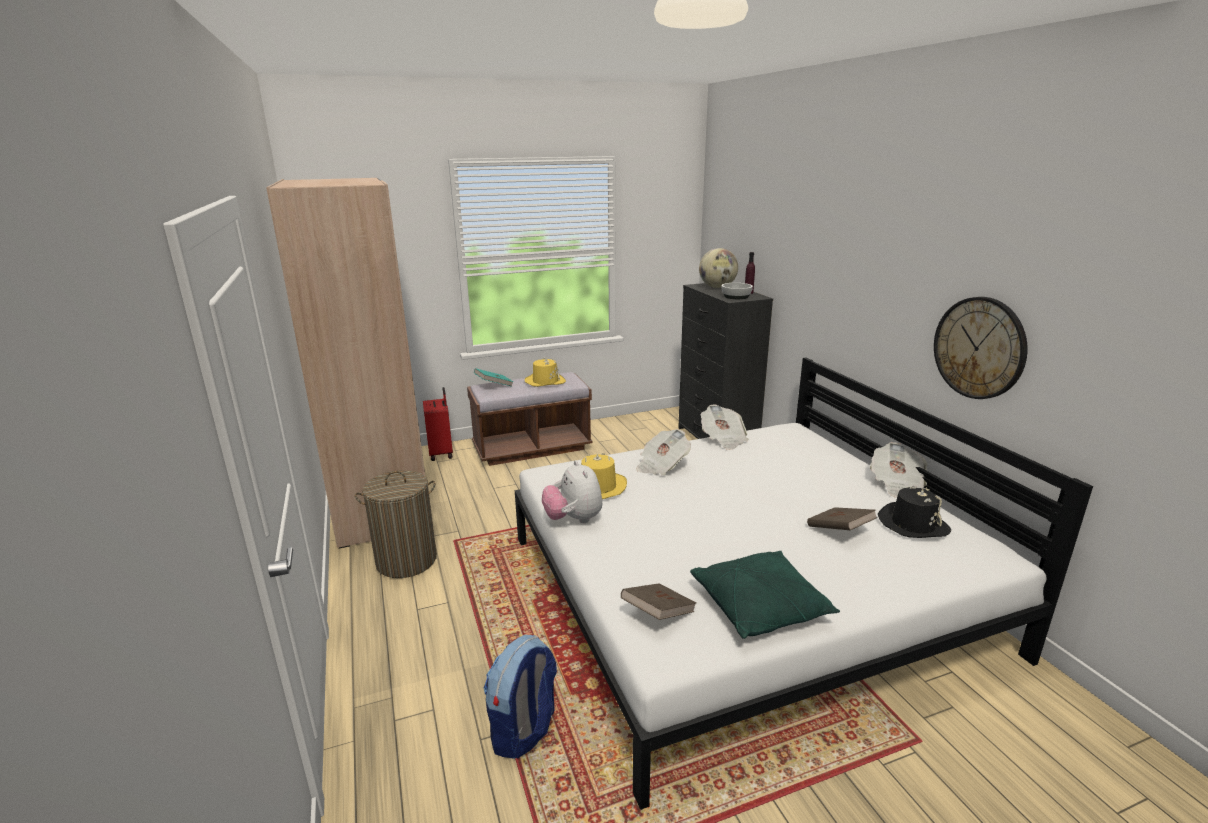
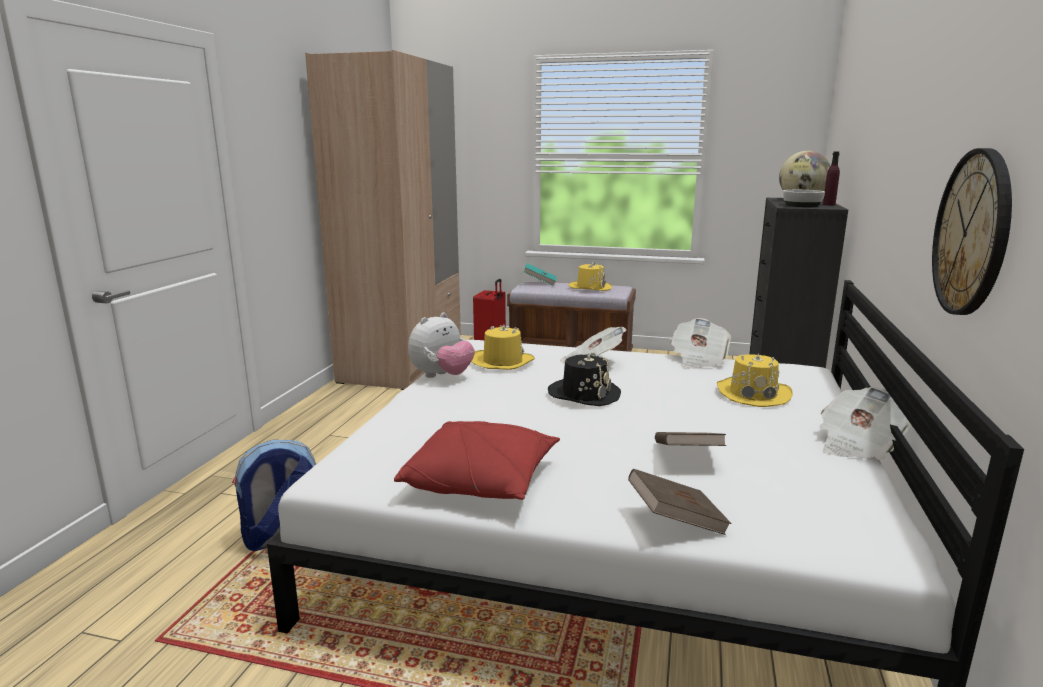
camera: 35 degrees right, 5 degrees down
laundry basket [355,470,437,578] -> none
plush toy [542,460,602,523] -> plush toy turned 150 degrees counterclockwise [408,312,475,378]
brown book [621,583,696,620] -> brown book moved to [628,469,732,535]
green pillow [690,551,840,639] -> red pillow [394,421,560,500]
black hat [878,485,951,538] -> black hat moved to [548,352,621,406]
none -> yellow hat [717,353,793,407]

